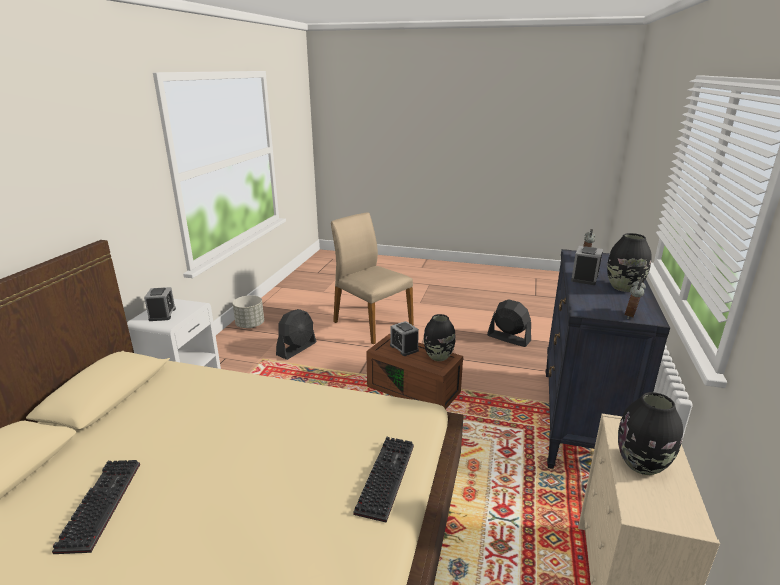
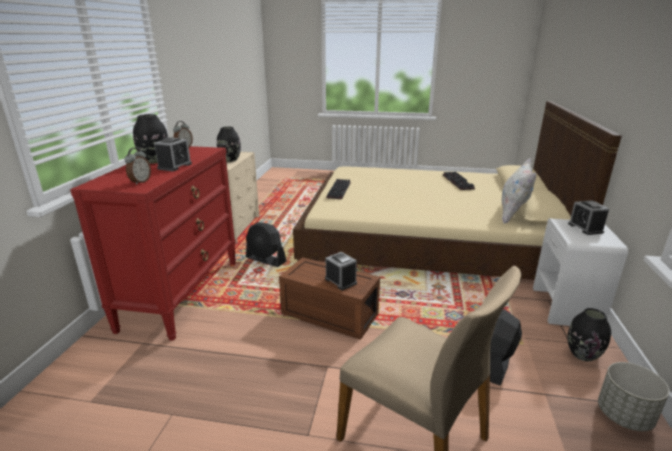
camera: 175 degrees right, 0 degrees up
black vase [424,314,455,361] -> black vase moved to [568,308,611,361]
black fan [487,300,531,347] -> black fan moved to [246,222,286,267]
black dresser [546,249,670,469] -> red dresser [70,146,236,341]
none -> white pillow [502,158,536,224]

